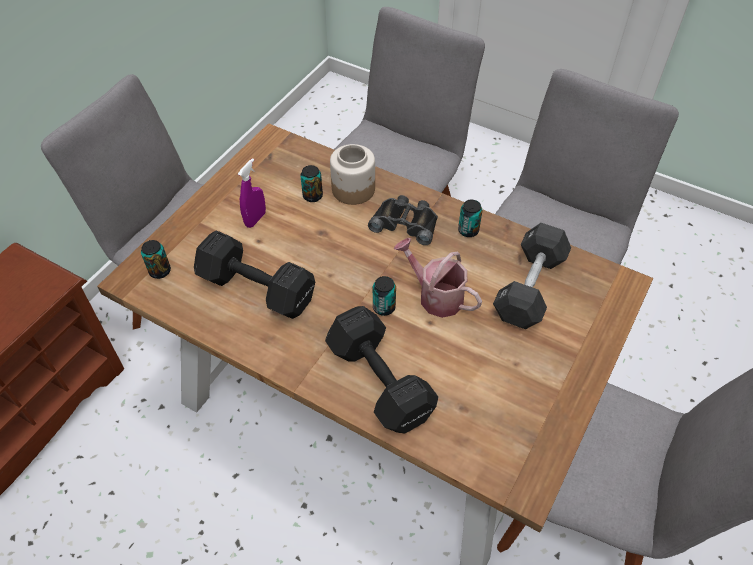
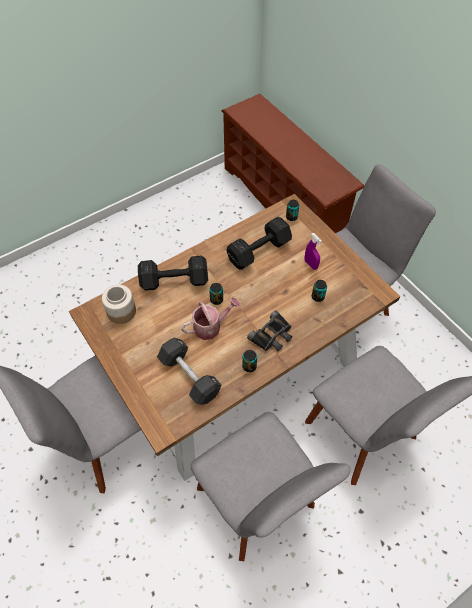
camera: 115 degrees right, 5 degrees up
jar [330,144,375,205] -> jar moved to [102,284,136,324]

